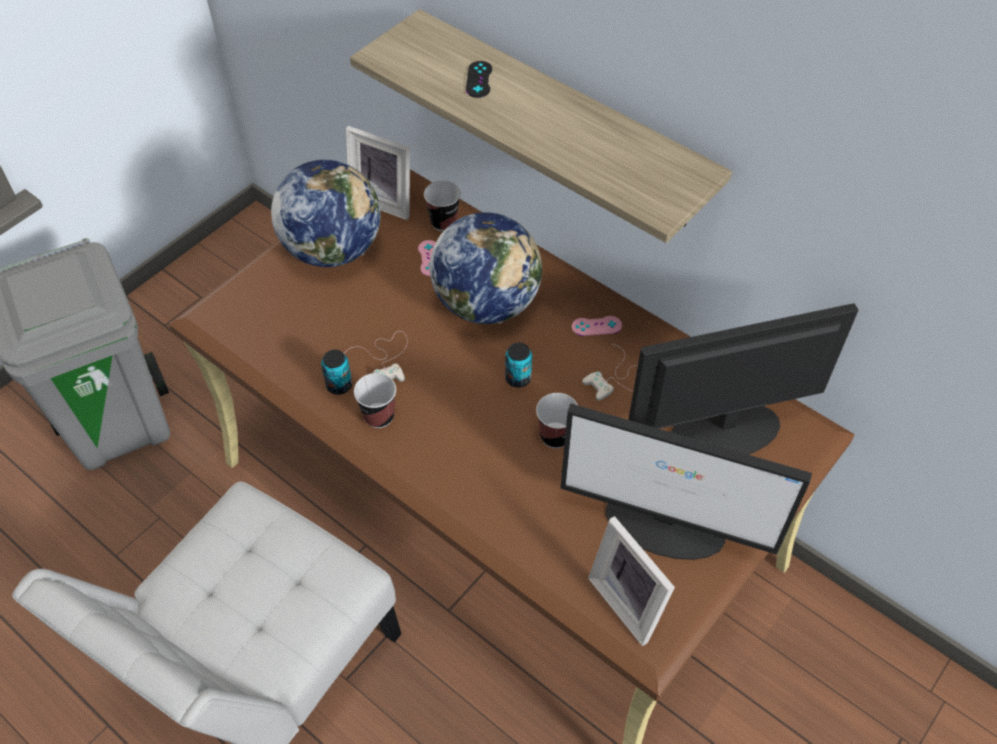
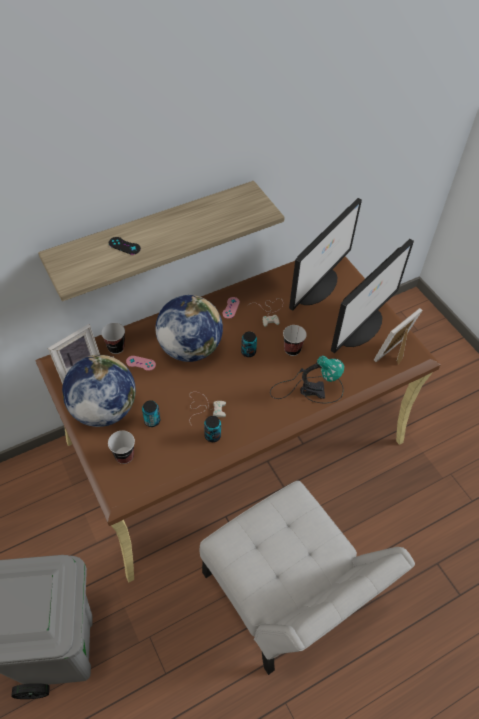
camera: 70 degrees left, 0 degrees up
cup [354,373,396,428] -> cup moved to [108,430,135,464]
picture frame [588,516,675,646] -> picture frame turned 150 degrees clockwise [374,308,423,365]
monitor [628,303,858,454] -> monitor turned 150 degrees counterclockwise [289,198,362,311]
none -> can [142,400,160,427]
none -> table lamp [270,356,344,403]

